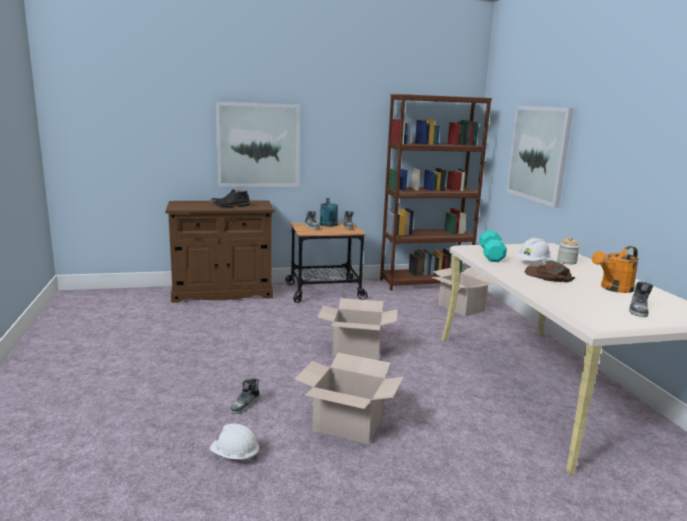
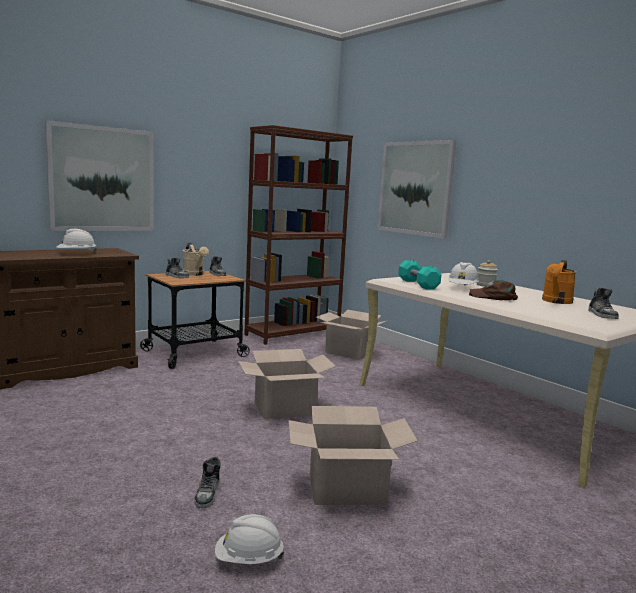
camera: 25 degrees left, 5 degrees down
black boot [210,189,250,207] -> white hard hat [56,229,97,253]
turquoise watering can [320,198,338,227] -> beige watering can [183,243,209,276]

